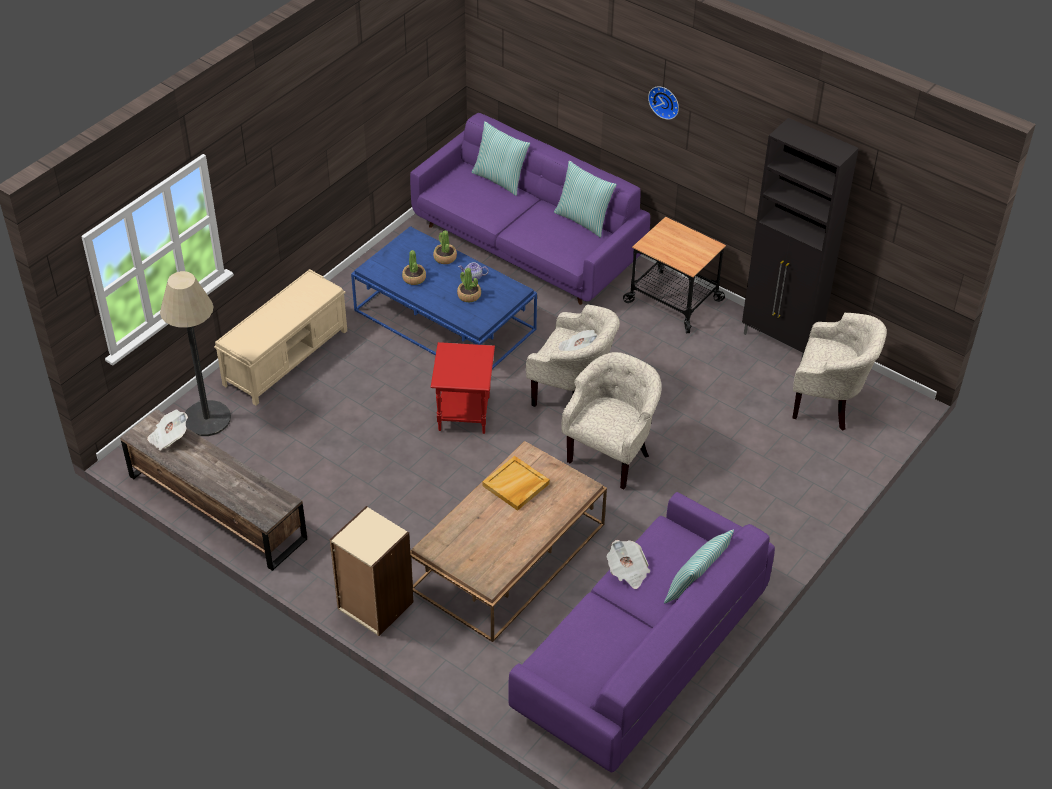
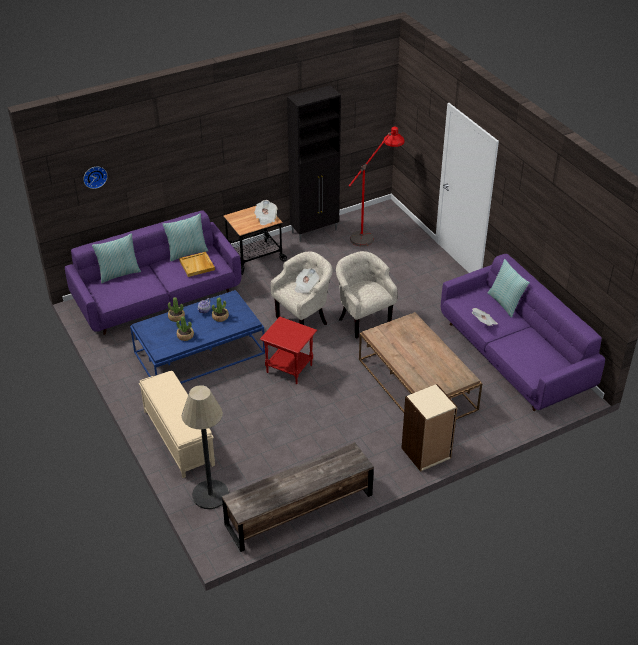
camera: 65 degrees left, 5 degrees down
newspaper [147,410,188,450] -> newspaper moved to [254,200,278,225]
beige tray [482,456,550,511] -> beige tray moved to [179,252,215,277]
wall clock [648,86,679,120] -> wall clock moved to [83,167,108,189]
beige armchair [793,312,887,431] -> red floor lamp [348,127,405,246]

